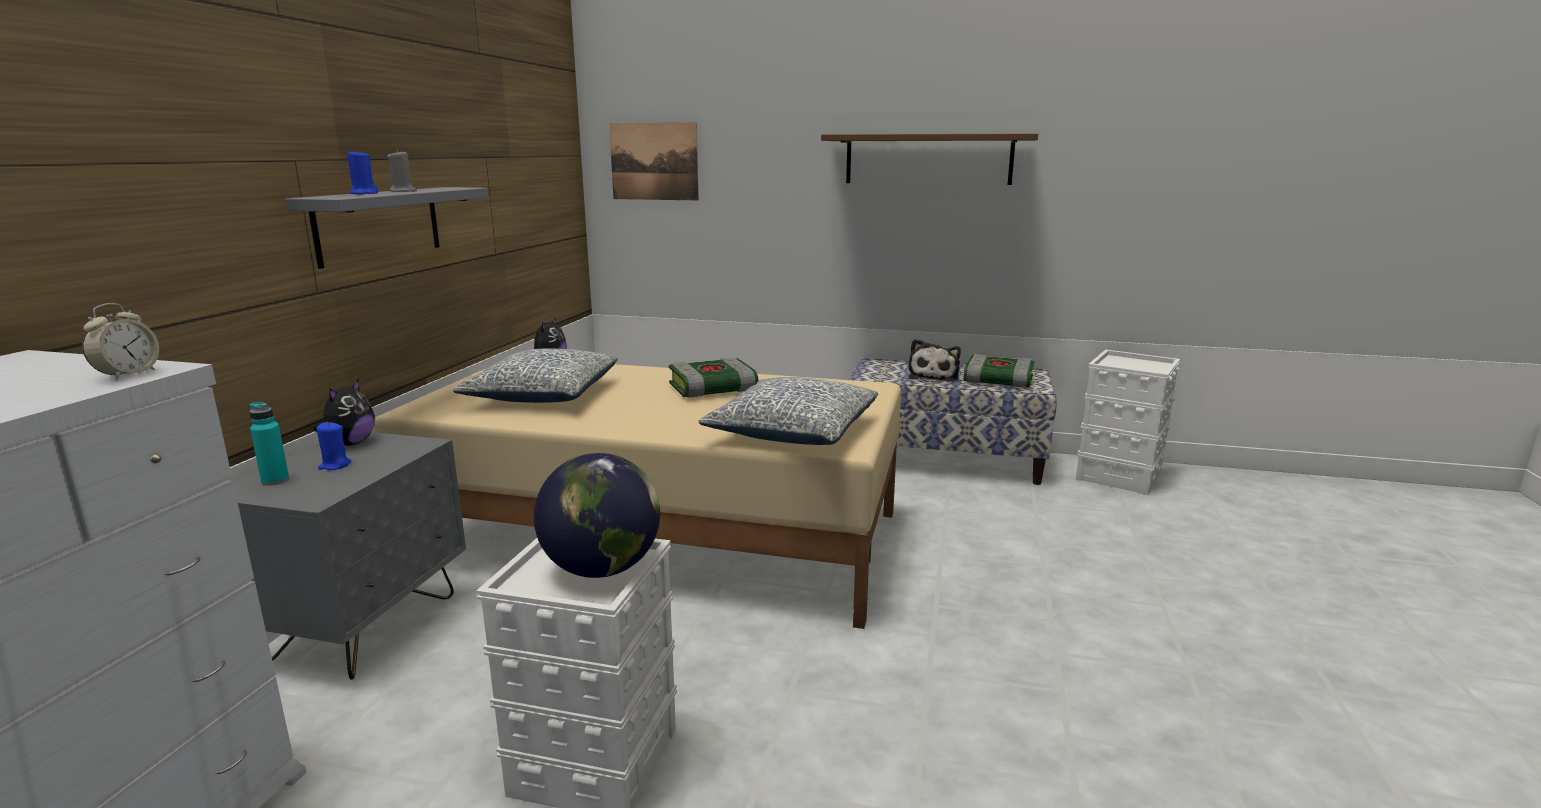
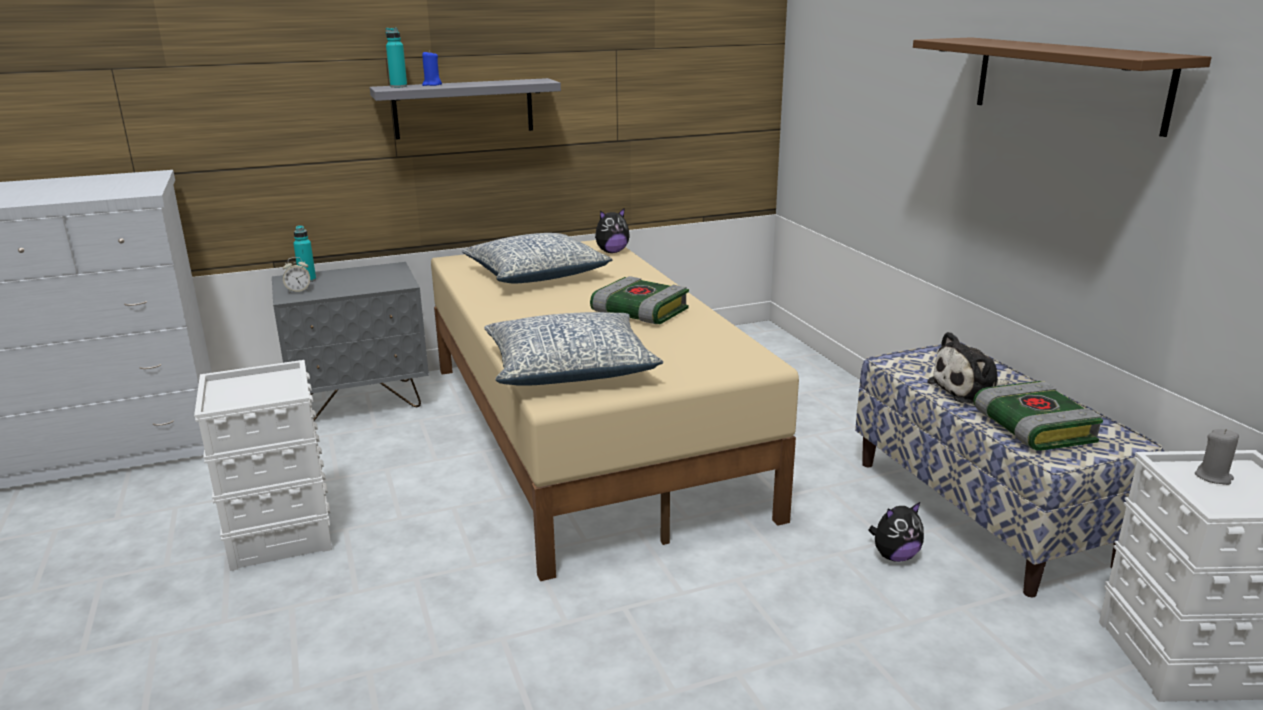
camera: 55 degrees right, 5 degrees up
alarm clock [82,303,159,380] -> alarm clock moved to [283,257,310,293]
plush toy [313,379,375,446] -> plush toy moved to [868,502,924,562]
blue candle [316,422,351,470] -> none
grey candle [387,149,417,192] -> grey candle moved to [1195,429,1239,485]
globe [534,453,660,578] -> none
picture [609,122,699,200] -> none
none -> turquoise bottle [386,27,407,88]

